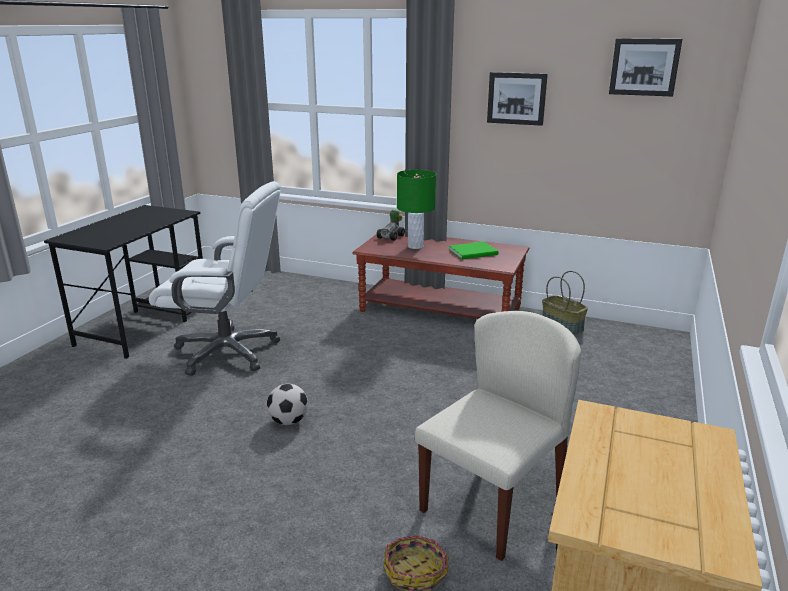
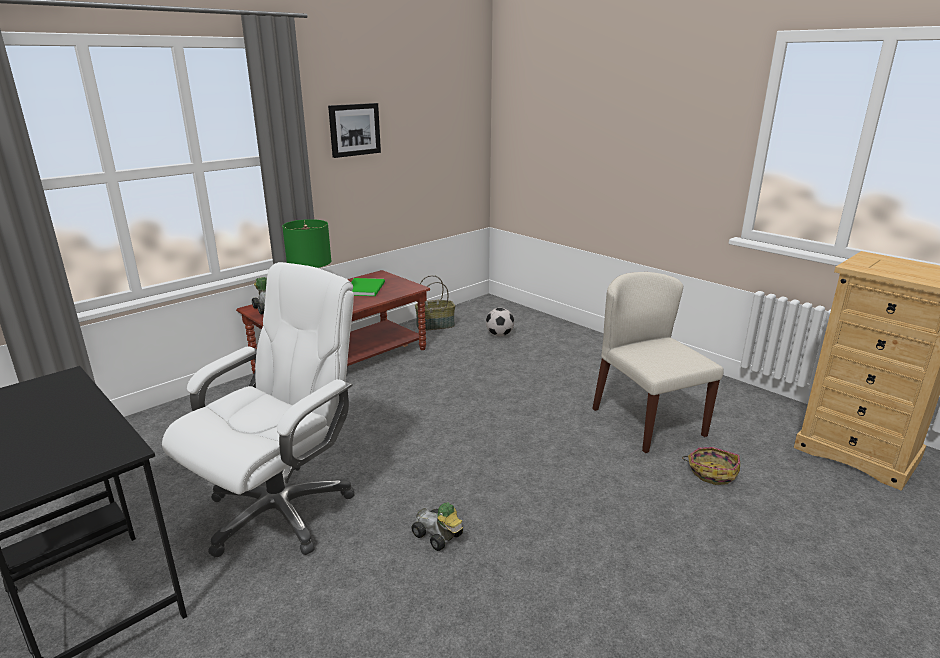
camera: 65 degrees left, 0 degrees up
football [267,384,308,425] -> football moved to [486,308,514,336]
picture [609,38,682,97] -> none
none -> toy car [411,502,463,551]

